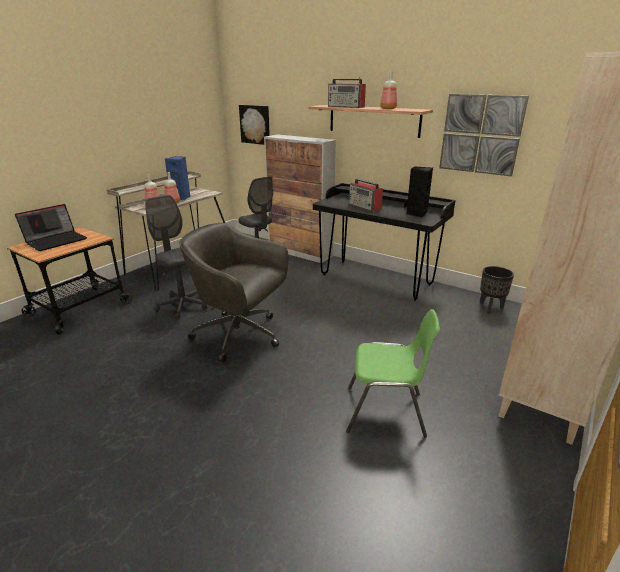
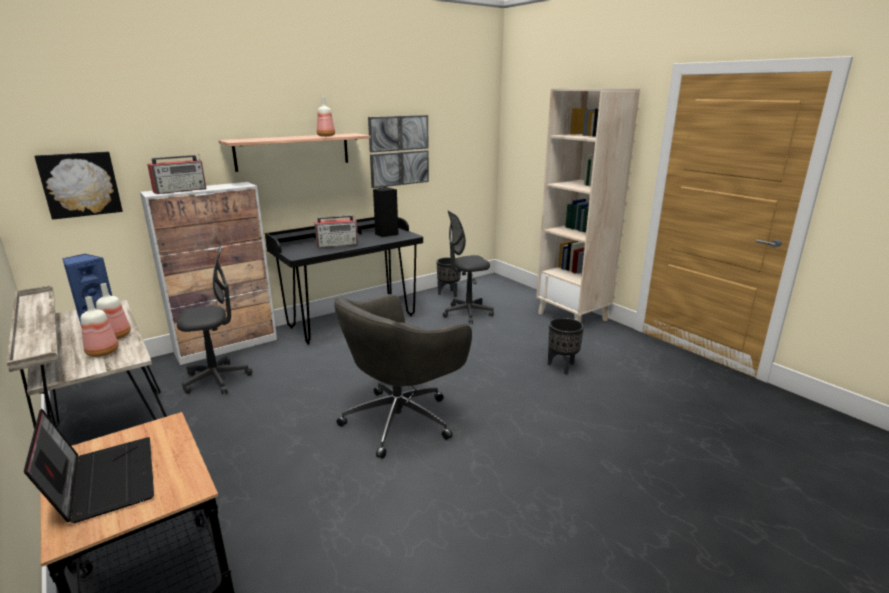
camera: 70 degrees left, 5 degrees down
grey office chair [145,195,207,320] -> grey office chair moved to [443,211,494,324]
radio [328,77,366,108] -> radio moved to [147,154,207,194]
green chair [346,309,440,438] -> black planter [548,318,584,375]

